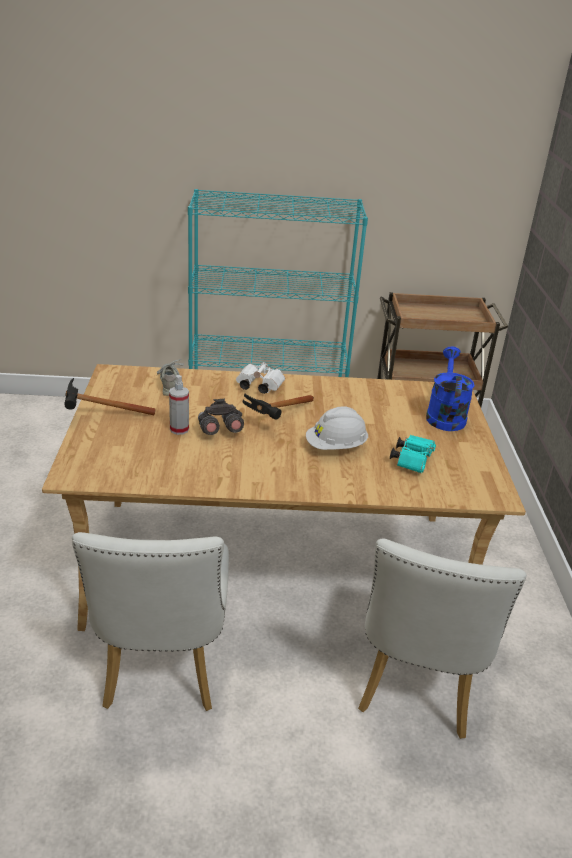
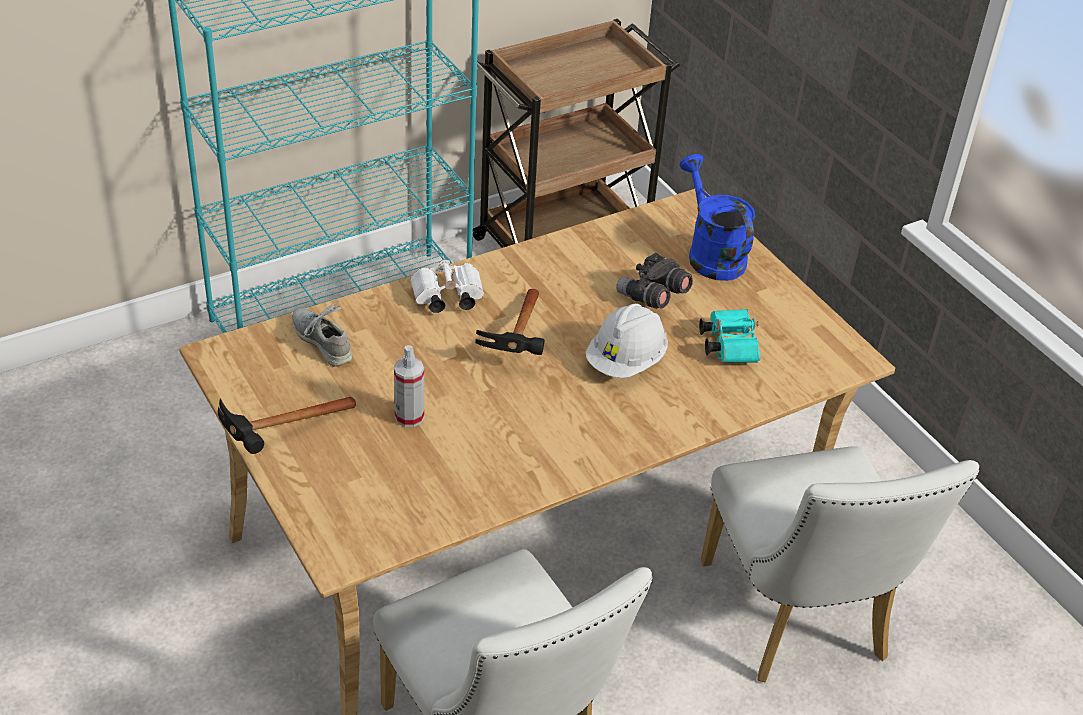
camera: 30 degrees left, 10 degrees up
grey binoculars [198,399,244,435] -> grey binoculars moved to [616,253,693,309]

